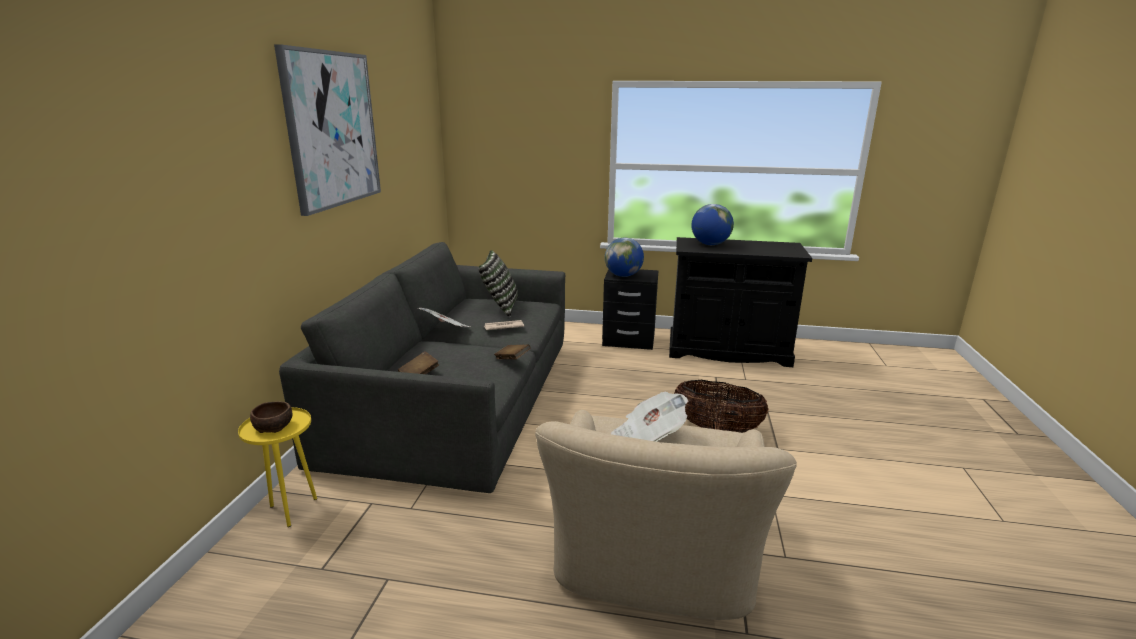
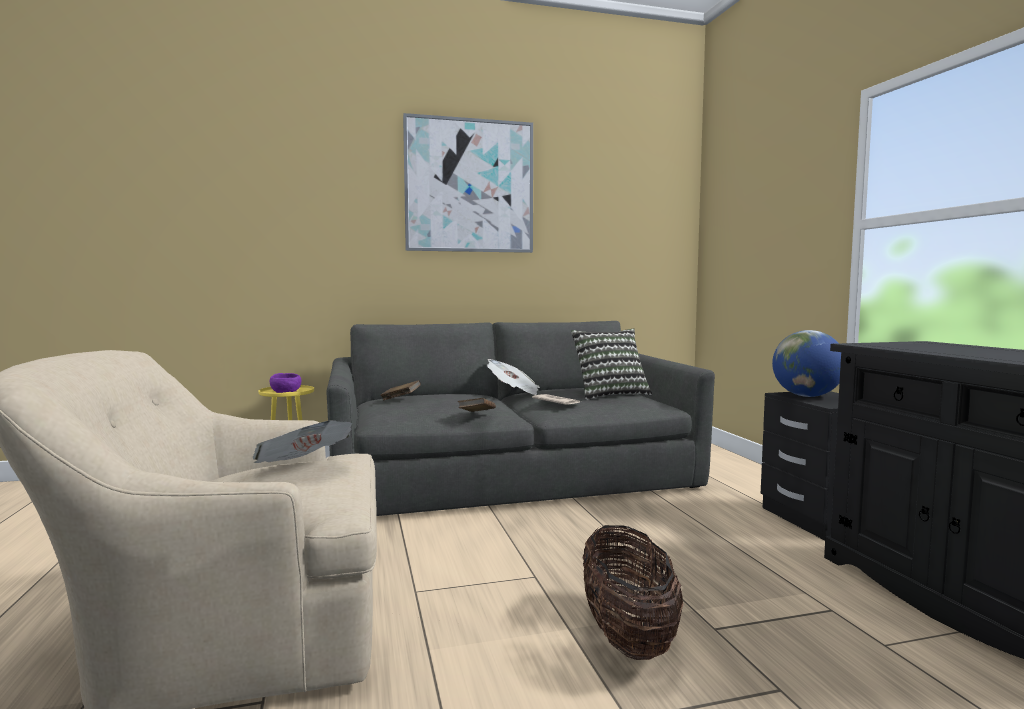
camera: 65 degrees right, 15 degrees down
brown bowl [250,401,292,433] -> purple bowl [270,373,301,393]
globe [691,204,734,245] -> none

